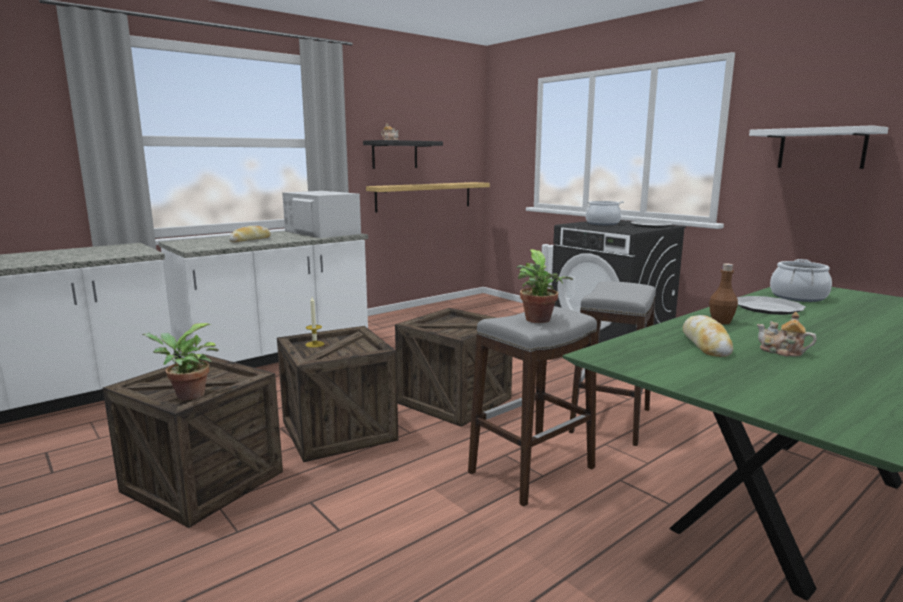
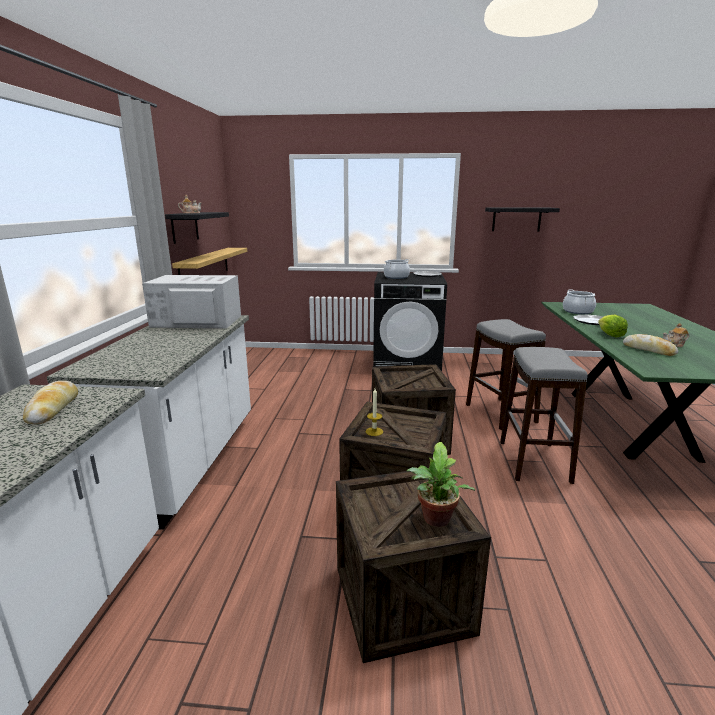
camera: 45 degrees left, 5 degrees up
bread [229,226,271,242] -> bread moved to [23,381,78,424]
potted plant [516,249,573,323] -> none
brown bottle [709,264,738,324] -> lettuce [598,315,628,337]
white shelf [749,125,889,169] -> black shelf [485,208,560,231]

